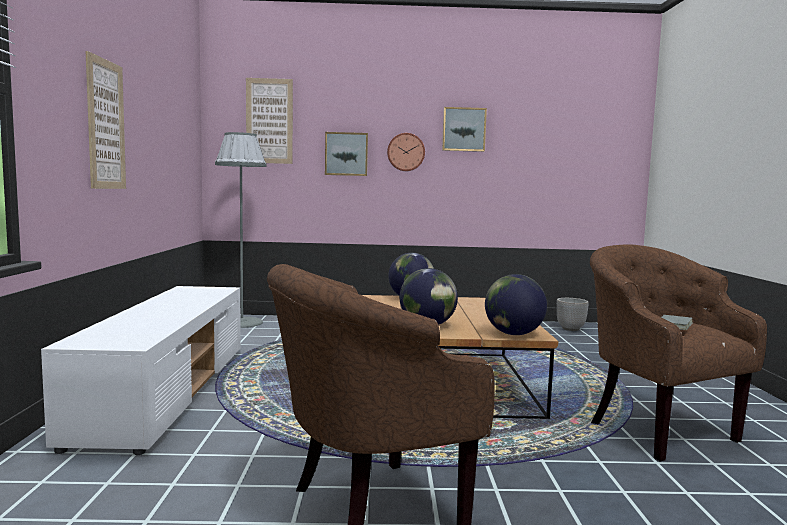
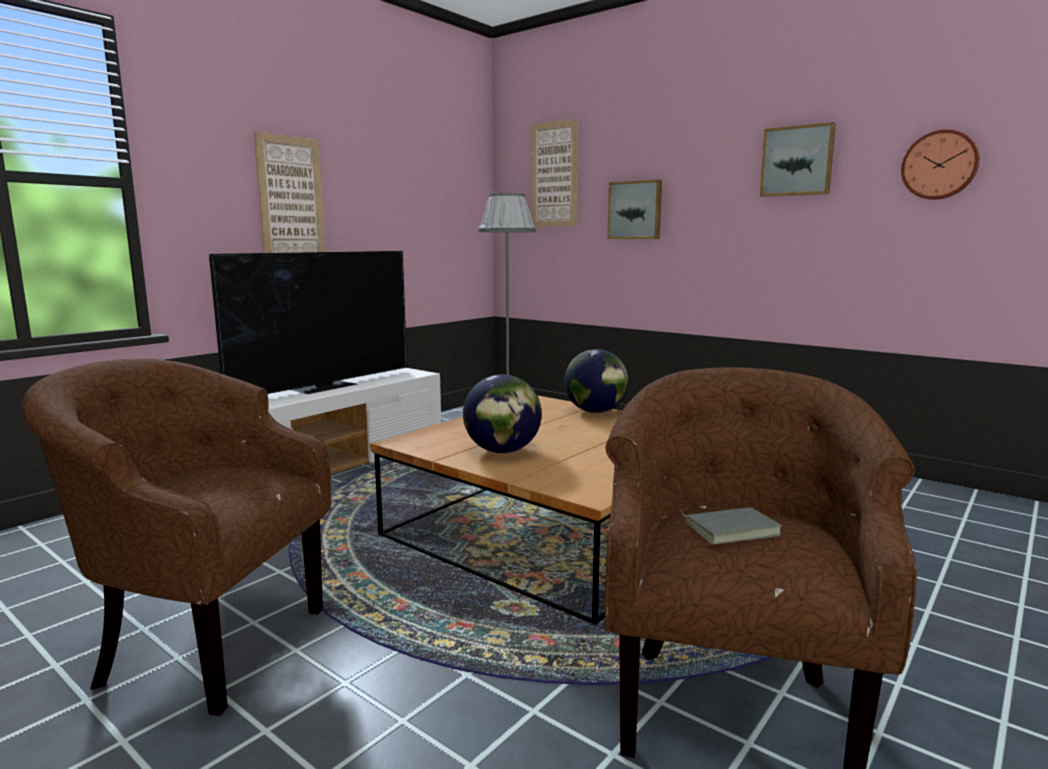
camera: 40 degrees right, 5 degrees up
wall clock [387,133,425,171] -> wall clock moved to [901,129,980,200]
globe [485,274,547,335] -> none
planter [557,298,589,331] -> none
none -> television [209,251,407,394]

